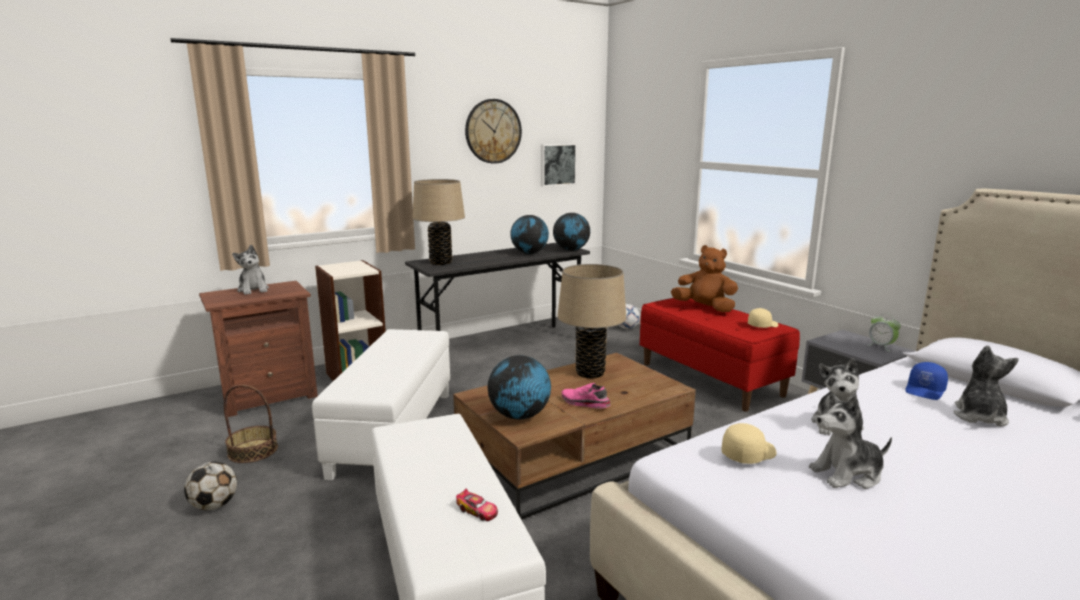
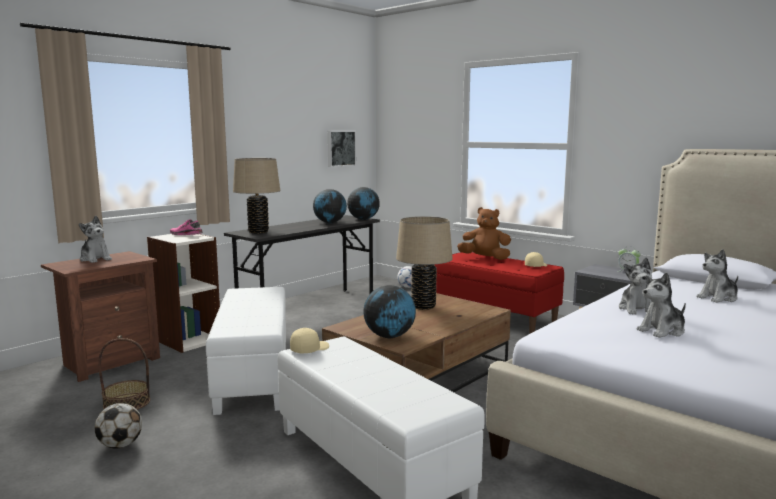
camera: 15 degrees left, 5 degrees down
toy car [456,489,498,521] -> none
wall clock [465,99,522,164] -> none
pink shoe [561,383,611,409] -> pink shoe moved to [170,219,203,235]
beige cap [722,423,777,464] -> beige cap moved to [290,328,329,354]
blue cap [905,362,948,400] -> none
plush toy [953,345,1019,427] -> plush toy turned 120 degrees counterclockwise [697,249,738,303]

